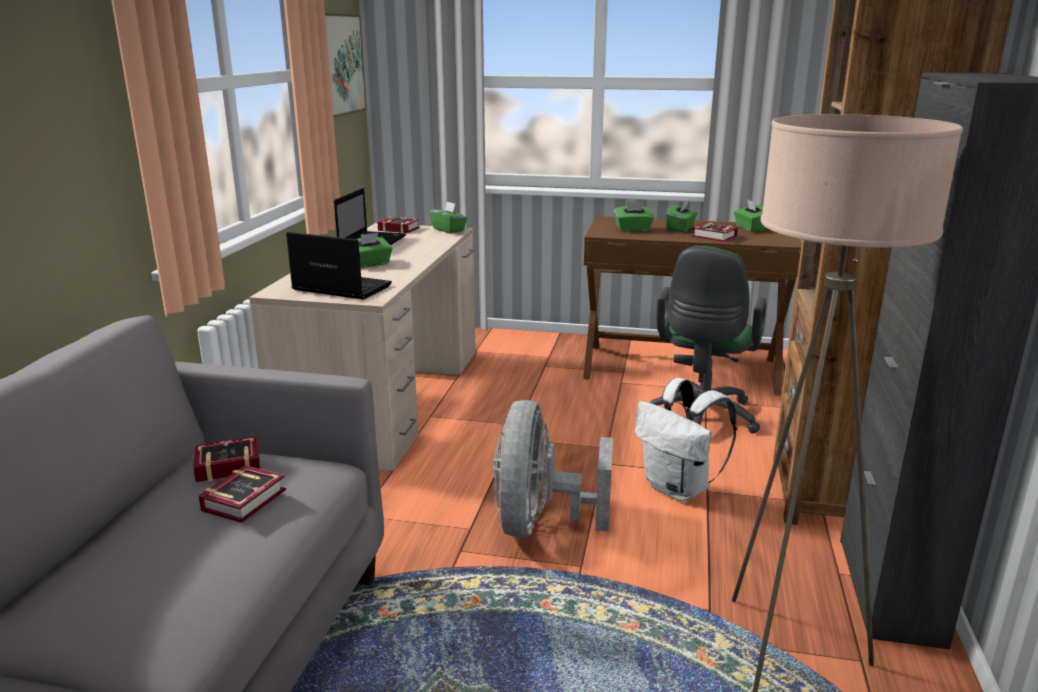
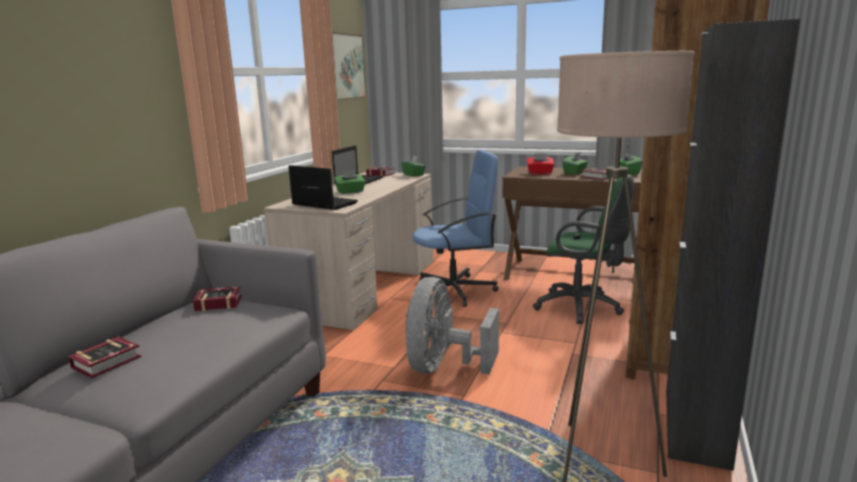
camera: 10 degrees right, 5 degrees down
book [199,465,286,523] -> book moved to [68,336,142,378]
green tissue box [614,202,654,232] -> red tissue box [527,153,554,174]
white backpack [635,378,737,501] -> none
green office chair [650,246,766,434] -> green office chair turned 90 degrees counterclockwise [533,174,634,324]
none -> blue office chair [412,149,499,307]

